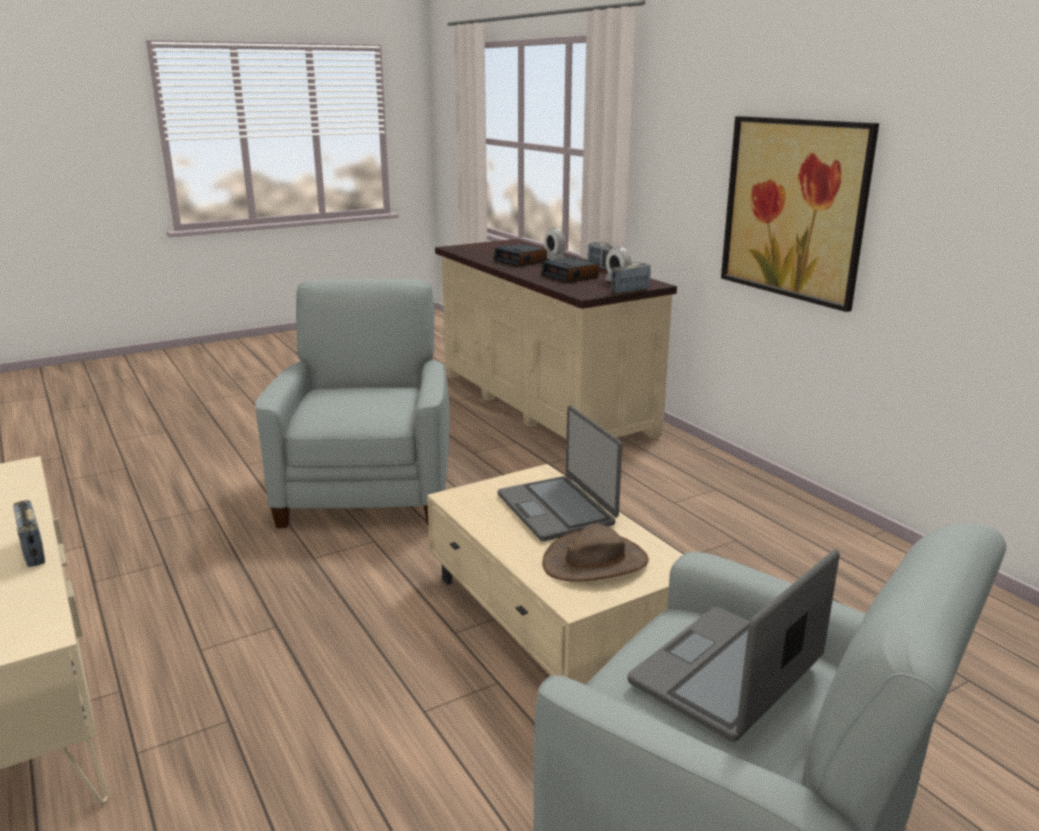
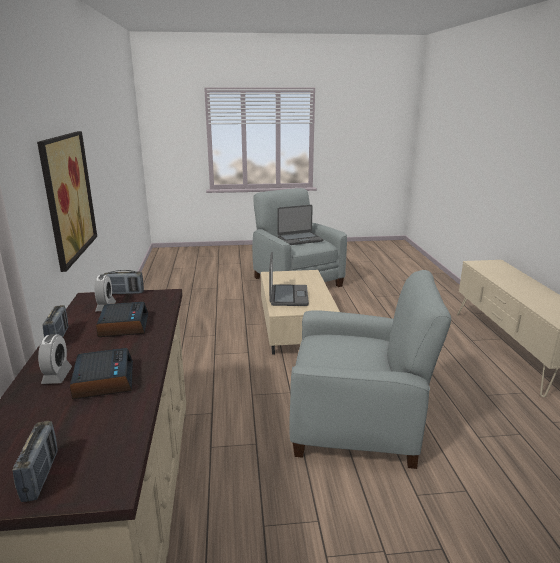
camera: 155 degrees left, 0 degrees up
radio [13,500,45,567] -> radio moved to [12,421,58,502]
grey armchair [255,279,449,528] -> grey armchair turned 105 degrees counterclockwise [289,270,451,469]
brown hat [542,524,649,582] -> none

